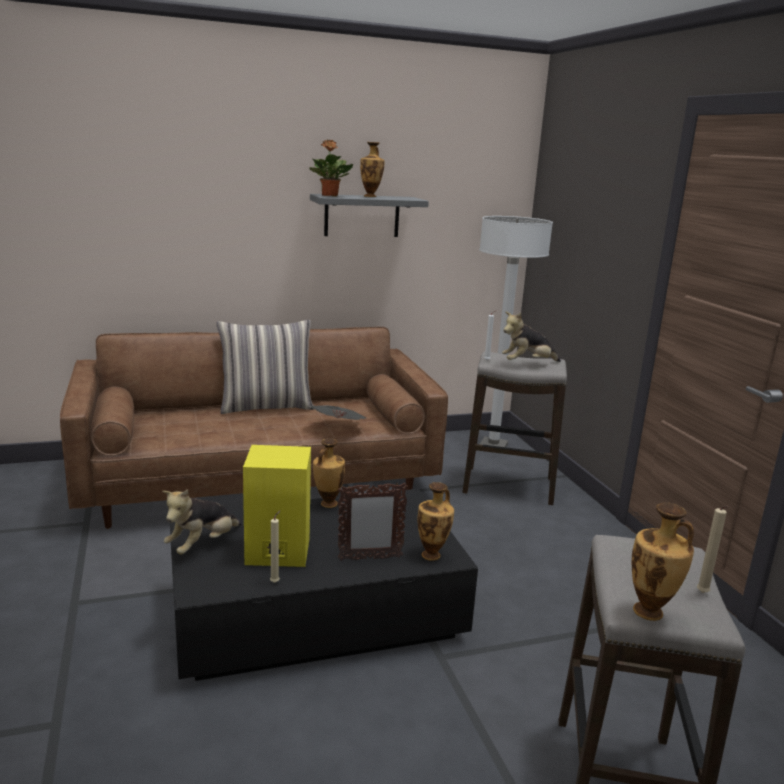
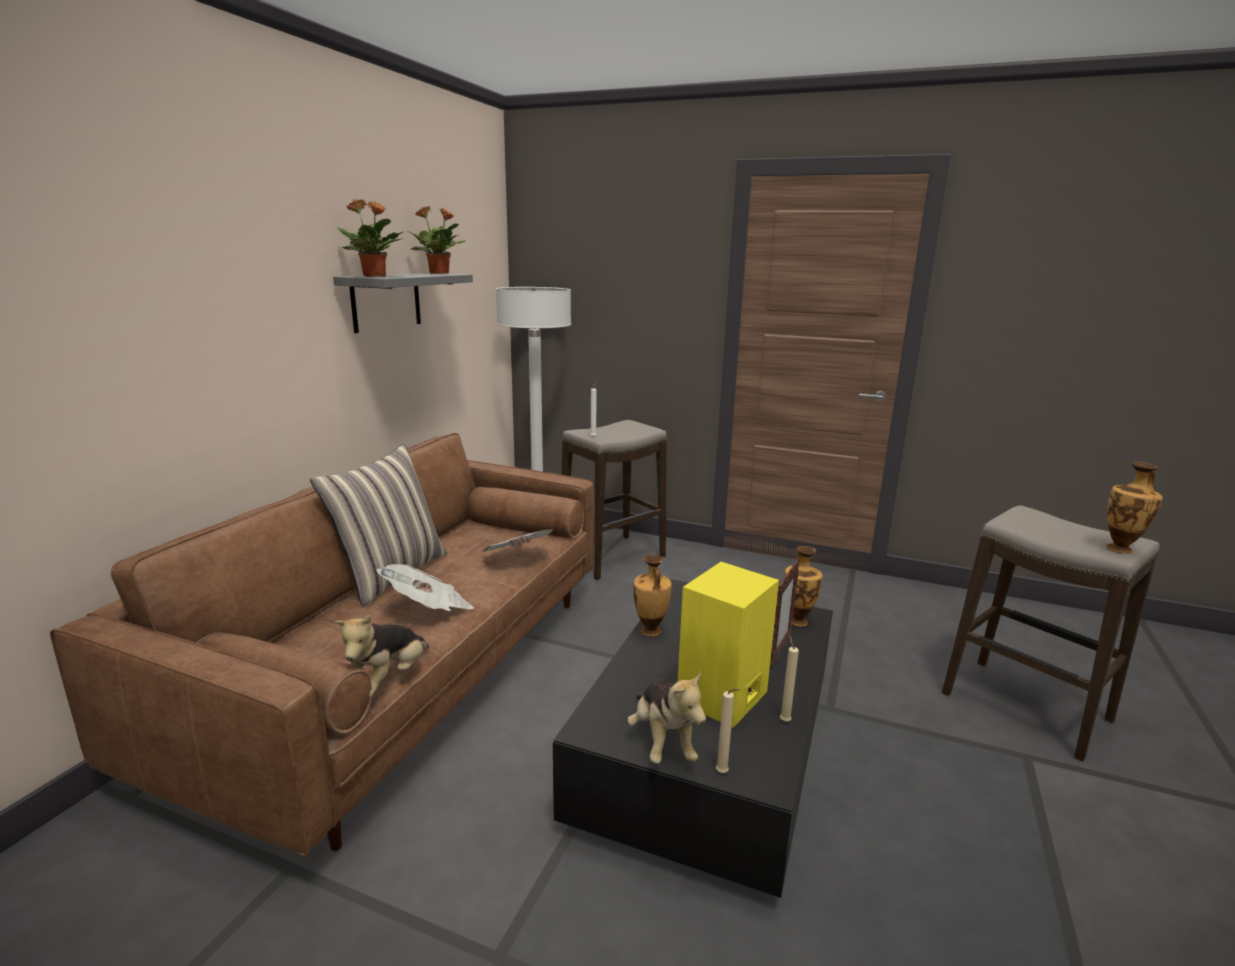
camera: 50 degrees left, 0 degrees up
vase [360,142,385,197] -> none
plush toy [502,311,561,362] -> plush toy moved to [335,614,429,697]
beige candle [697,506,728,593] -> beige candle moved to [716,689,739,773]
none -> newspaper [376,564,475,611]
none -> potted plant [406,206,466,274]

